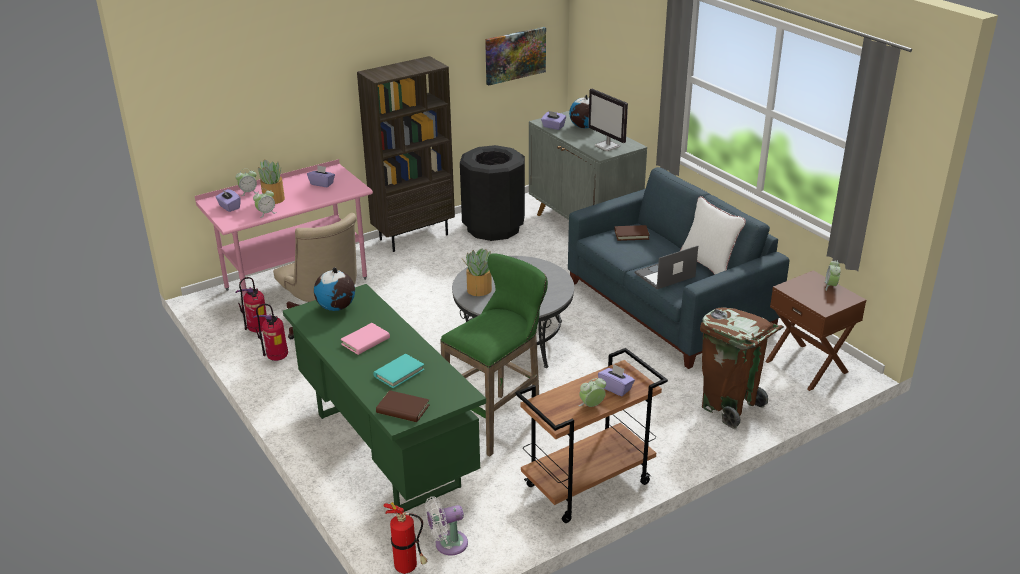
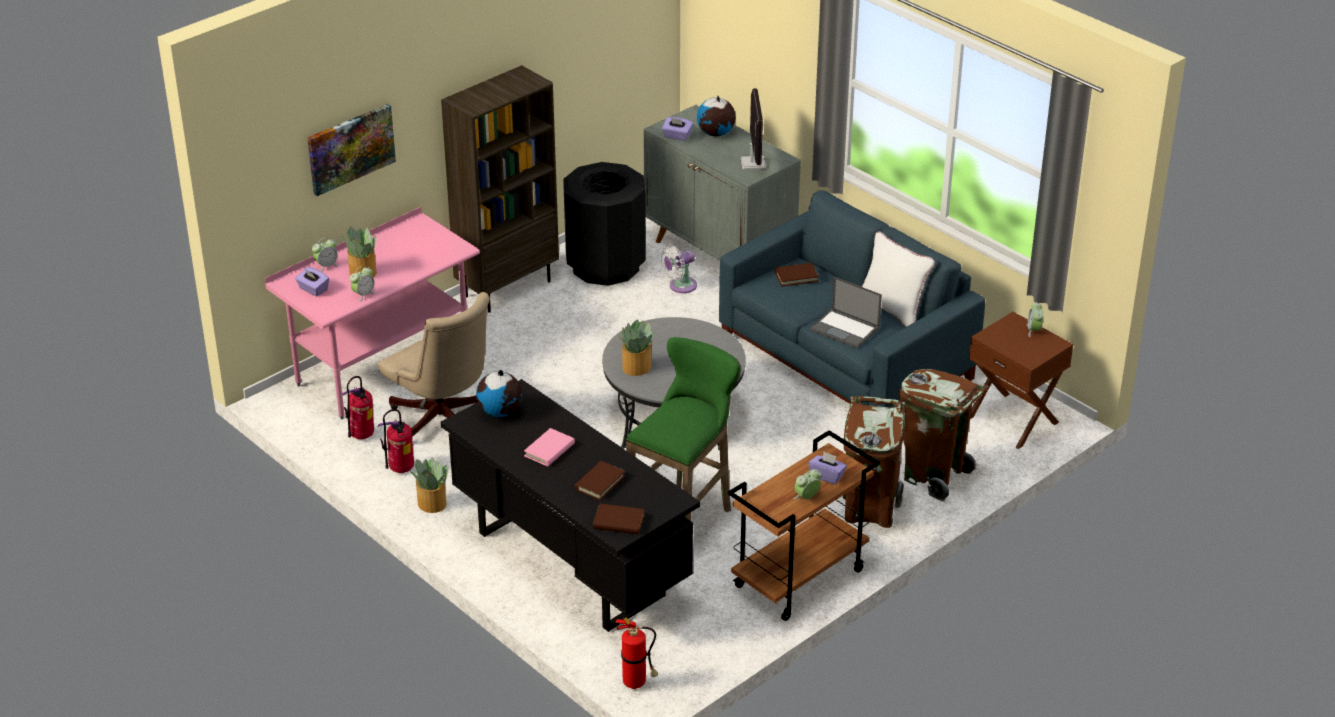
camera: 10 degrees left, 5 degrees up
green desk [283,284,486,514] -> black desk [441,379,700,632]
purple tissue box [307,165,335,188] -> none
turquoise book [373,354,425,388] -> brown book [574,461,626,500]
white fan [425,496,468,555] -> white fan moved to [661,244,697,293]
picture [485,27,546,86] -> picture moved to [307,104,396,196]
monitor [588,89,628,151] -> monitor turned 135 degrees counterclockwise [740,88,766,170]
laptop [635,246,698,289] -> laptop turned 105 degrees counterclockwise [810,277,882,349]
none -> potted plant [410,457,449,513]
none -> brown trash can [843,396,906,528]

